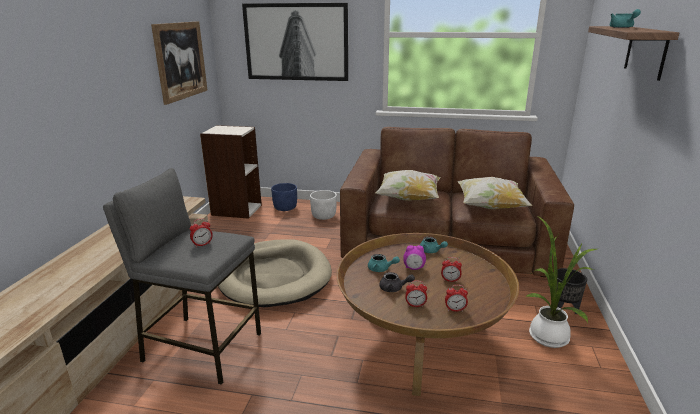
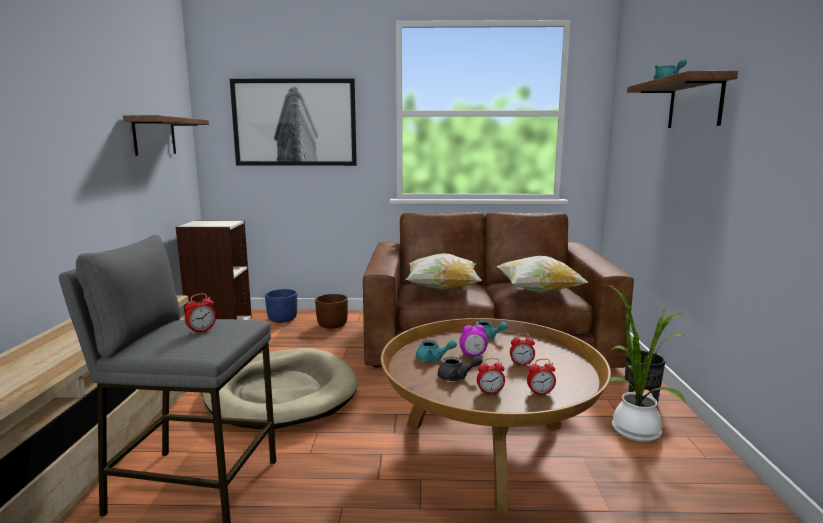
camera: 10 degrees left, 10 degrees down
picture [151,21,207,105] -> shelf [123,115,209,156]
white planter [310,190,337,220] -> brown planter [315,294,348,329]

